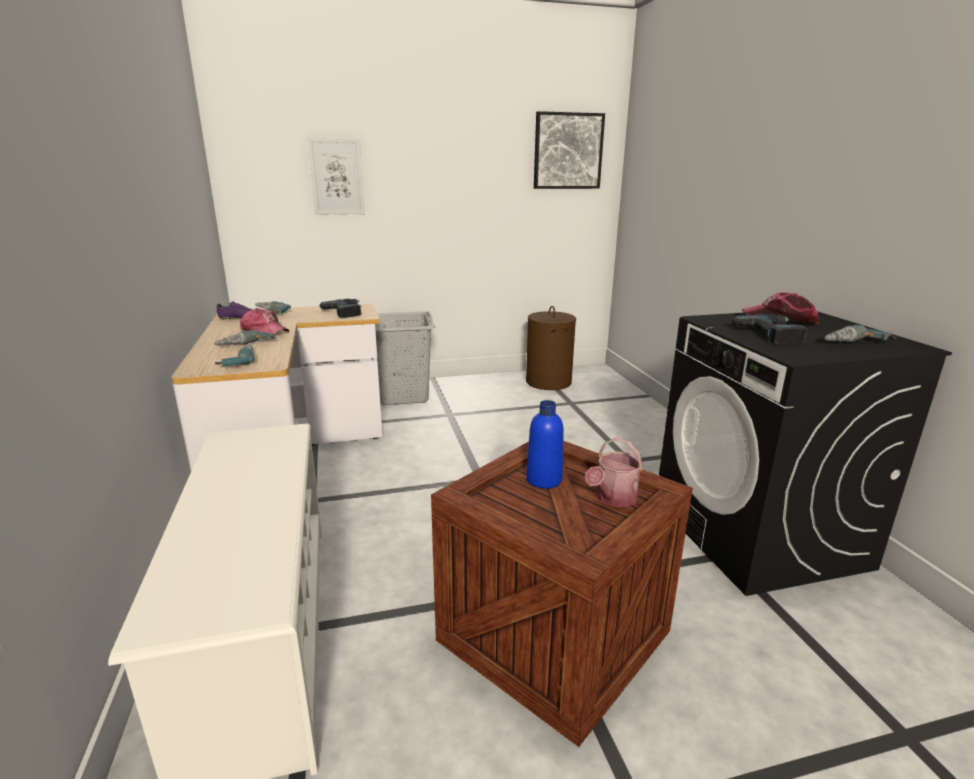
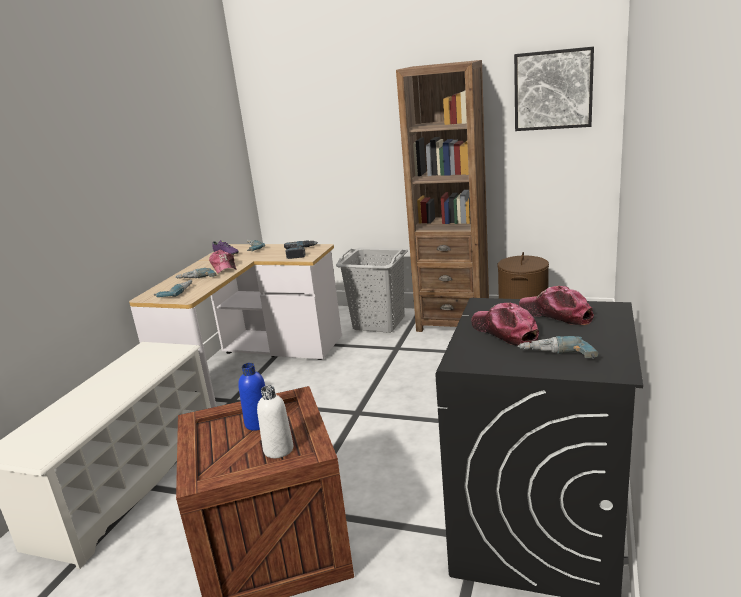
camera: 35 degrees right, 0 degrees up
picture [307,138,365,215] -> none
watering can [585,437,643,507] -> white bottle [257,385,293,458]
power drill [732,314,808,344] -> cap [472,303,539,346]
none -> brown bookcase [396,60,489,332]

